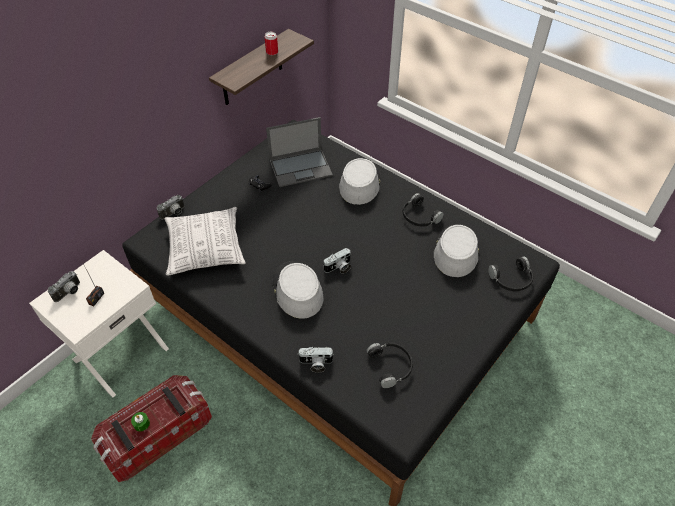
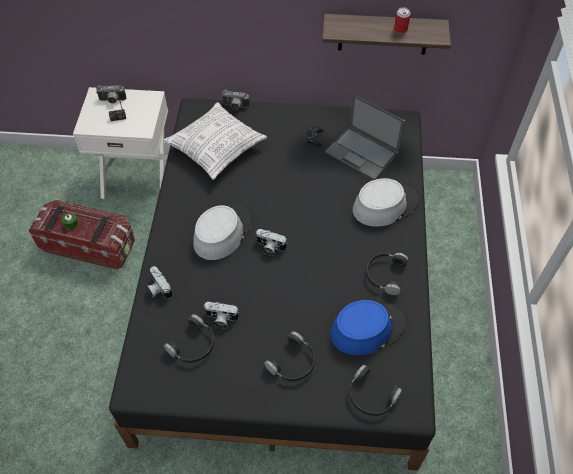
camera: 55 degrees right, 5 degrees up
grey hat [434,224,479,277] -> blue hat [330,300,405,355]
none -> camera [204,302,239,329]
none -> black headphones [264,331,315,381]

